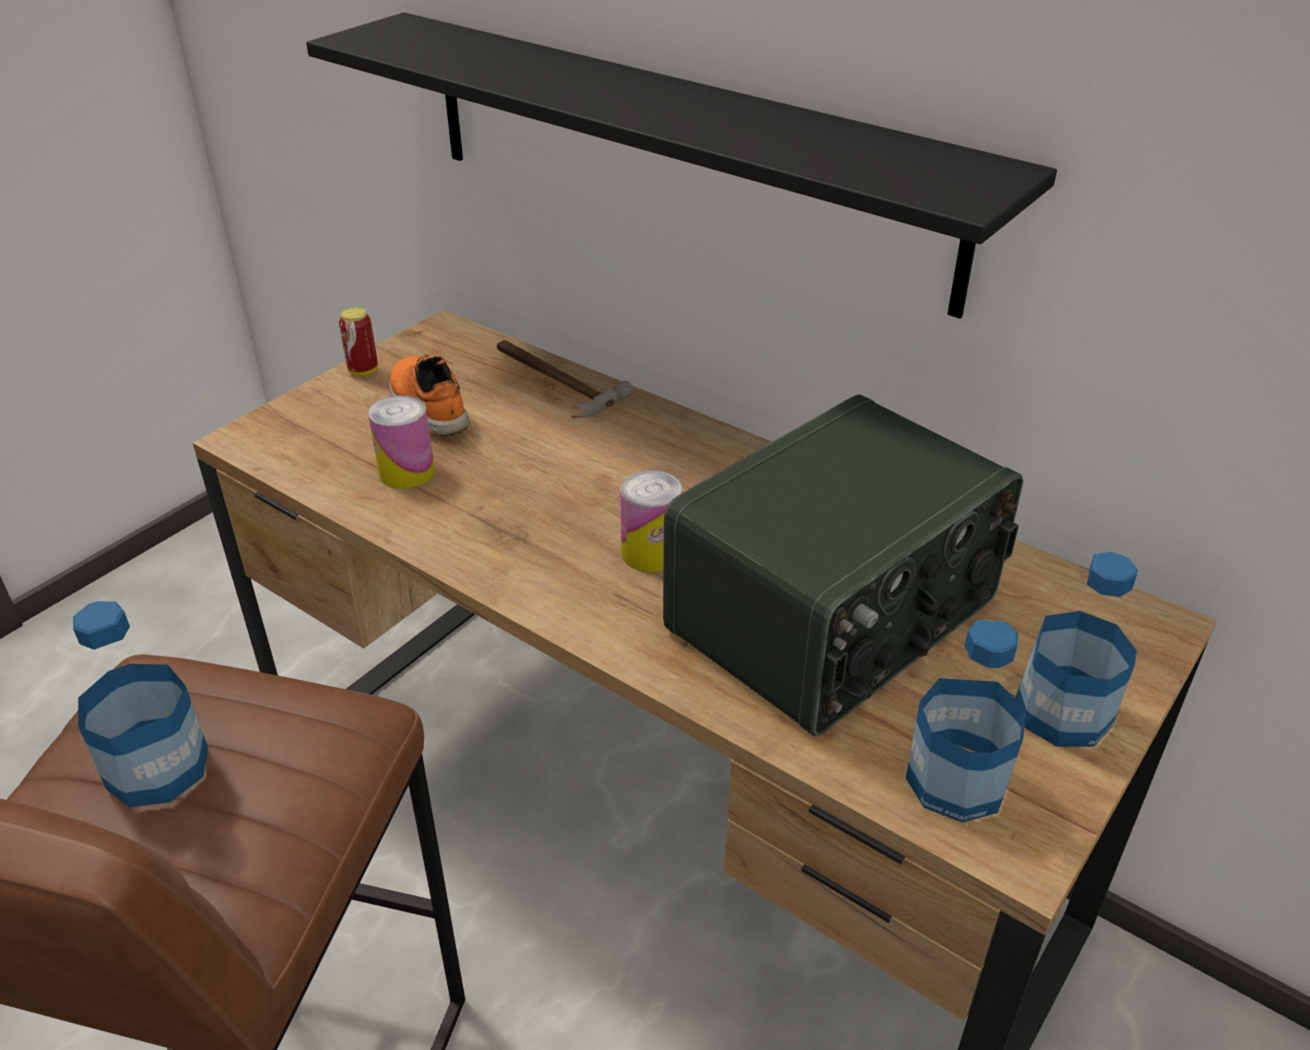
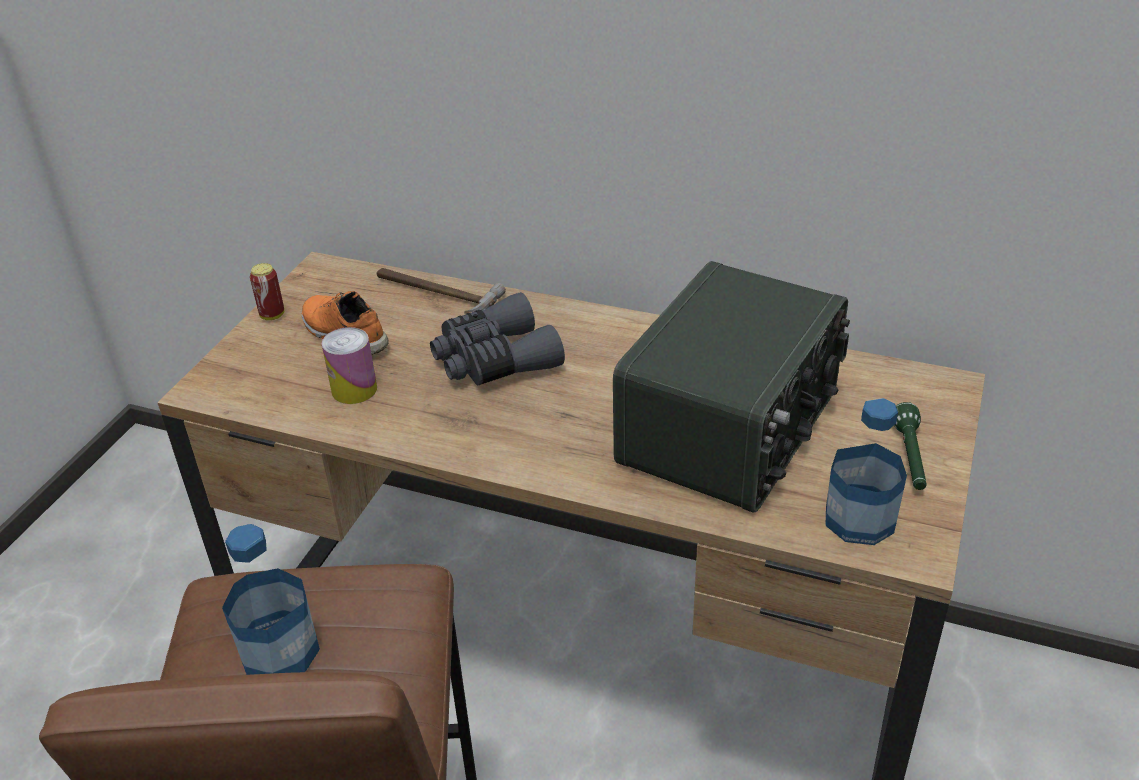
camera: 15 degrees left, 0 degrees up
black shelf [306,12,1057,319] -> none
can [620,470,682,572] -> none
bottle [1015,552,1138,747] -> green flashlight [894,402,927,490]
none -> grey binoculars [430,292,565,386]

